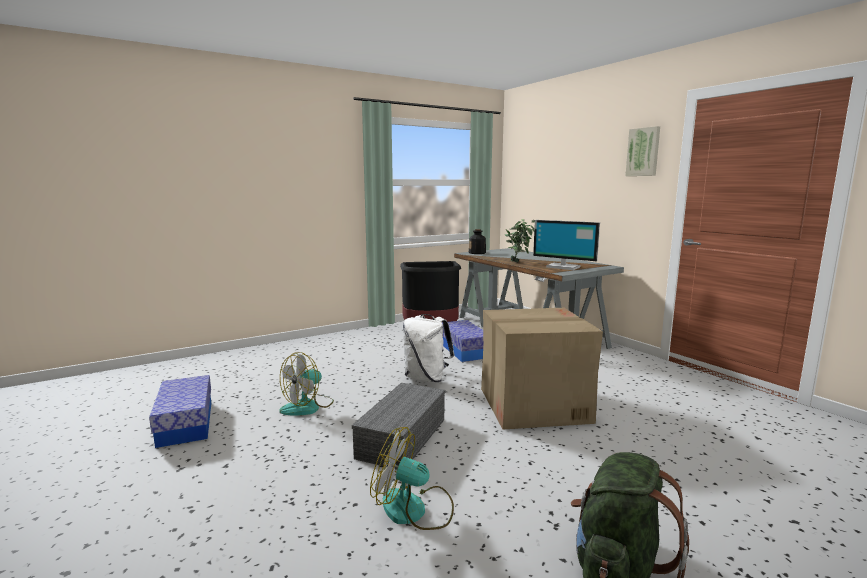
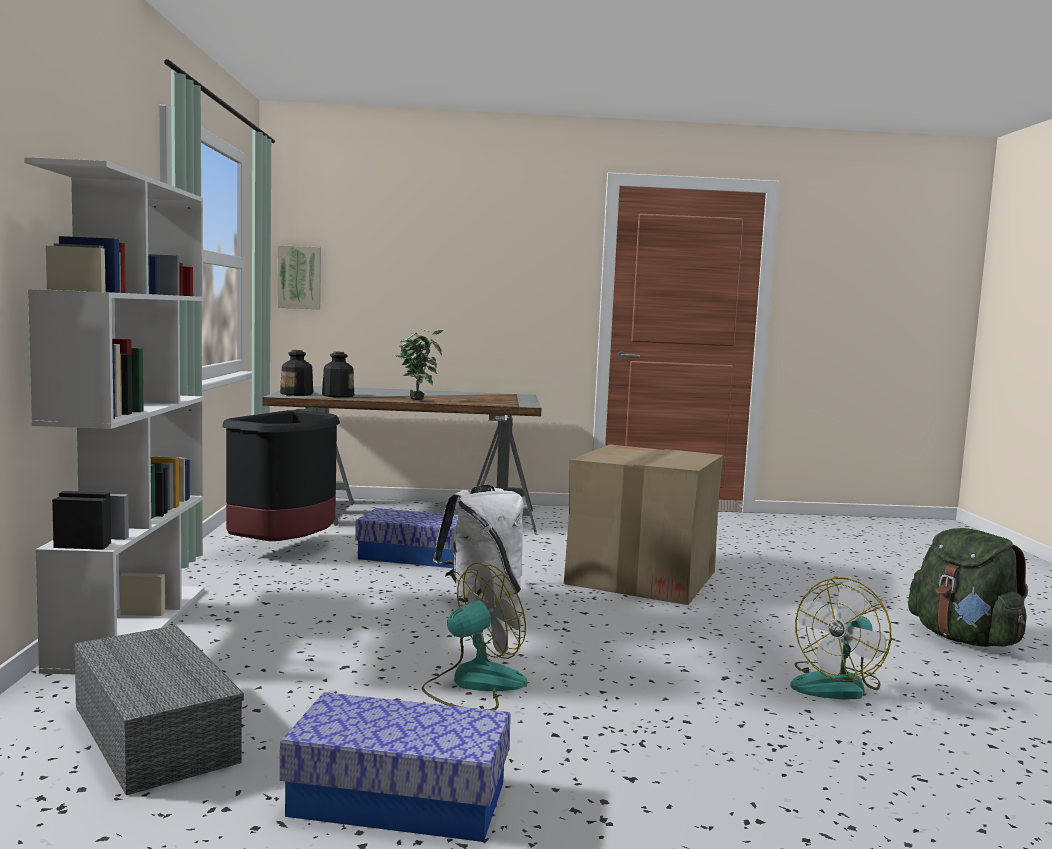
camera: 60 degrees left, 5 degrees down
fan [280,352,334,416] -> fan turned 105 degrees counterclockwise [422,563,527,710]
grey storage box [352,383,445,470] -> grey storage box moved to [73,625,244,795]
monitor [533,220,600,270] -> none
picture [625,126,660,176] -> picture moved to [277,245,321,309]
none -> white bookcase [24,157,205,674]
none -> bottle [322,352,354,397]

